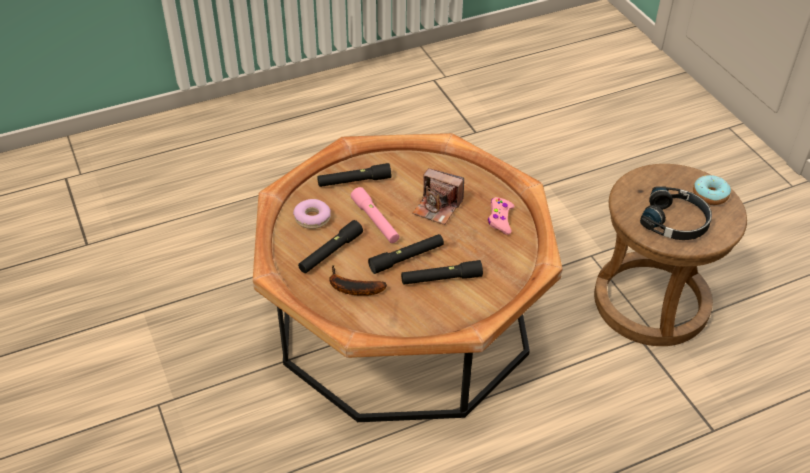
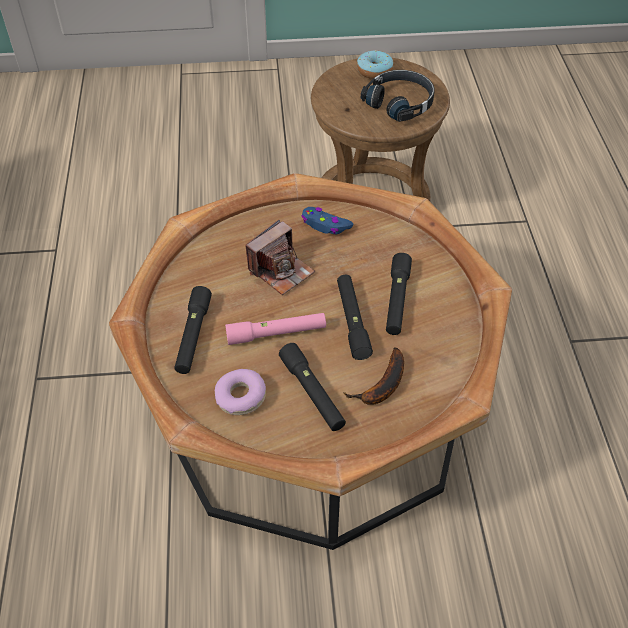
camera: 70 degrees left, 5 degrees up
pink game controller [488,197,515,235] -> blue game controller [301,207,353,235]

